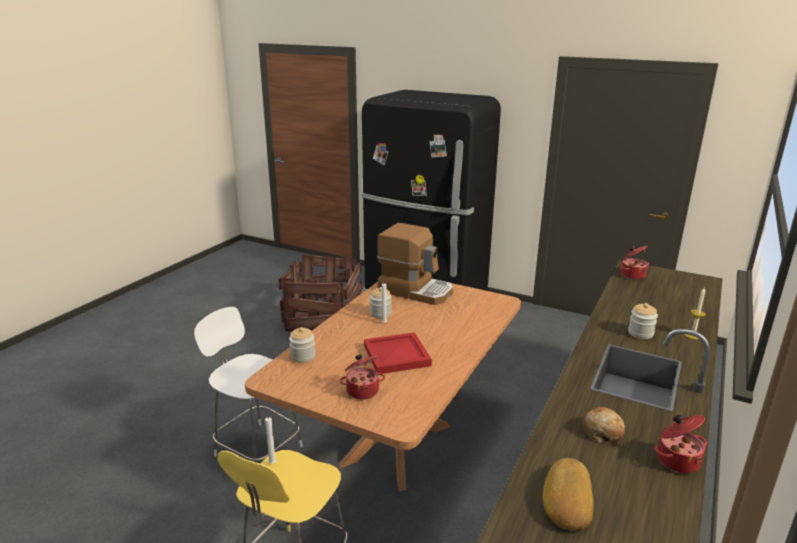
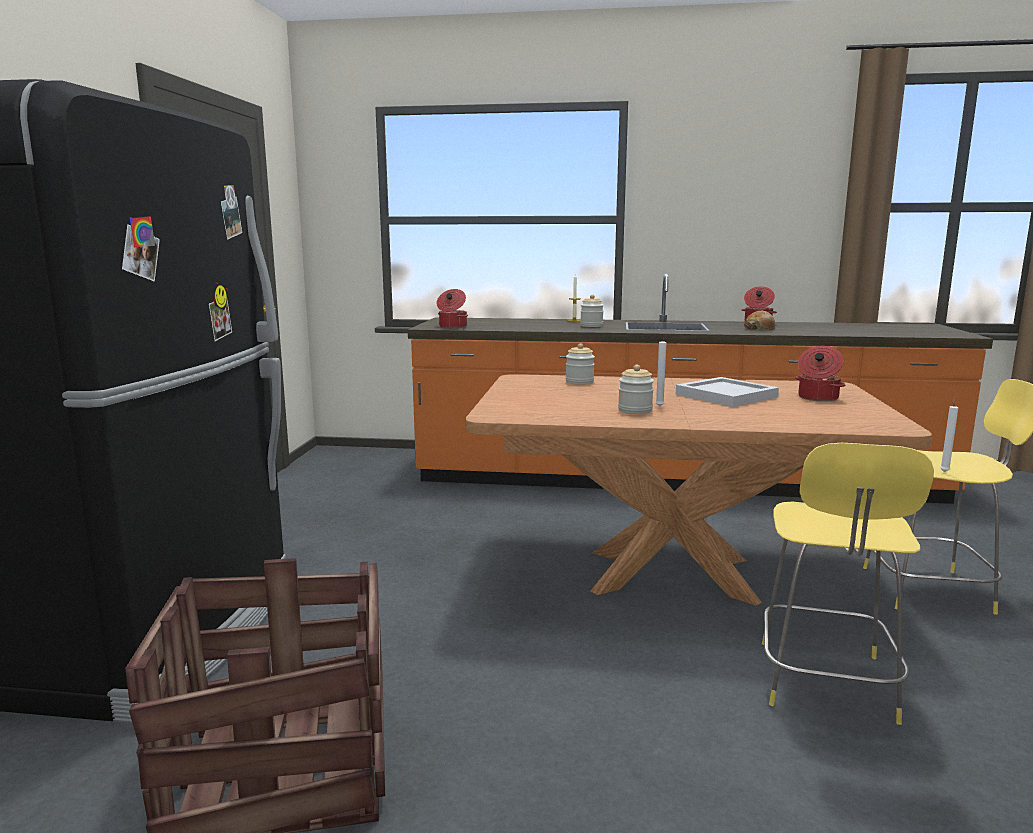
camera: 110 degrees left, 10 degrees down
white stool [194,307,303,463] -> yellow stool [762,443,934,725]
jar [289,327,315,363] -> jar moved to [565,343,595,385]
red tray [364,332,432,374] -> white tray [676,377,779,407]
coffee machine [377,223,453,305] -> none
bread [543,458,594,530] -> none

